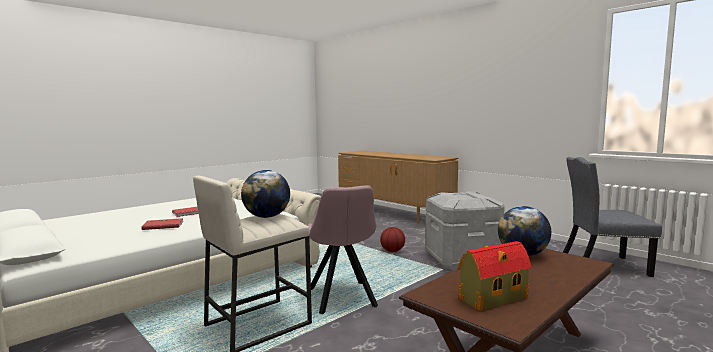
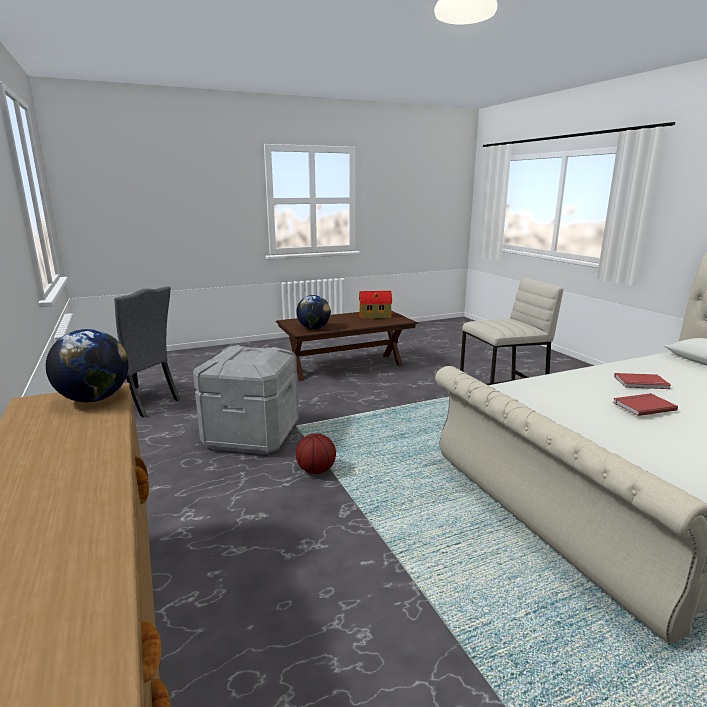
camera: 160 degrees left, 10 degrees up
globe [241,170,290,218] -> globe moved to [46,329,129,402]
pink chair [307,185,378,314] -> none

